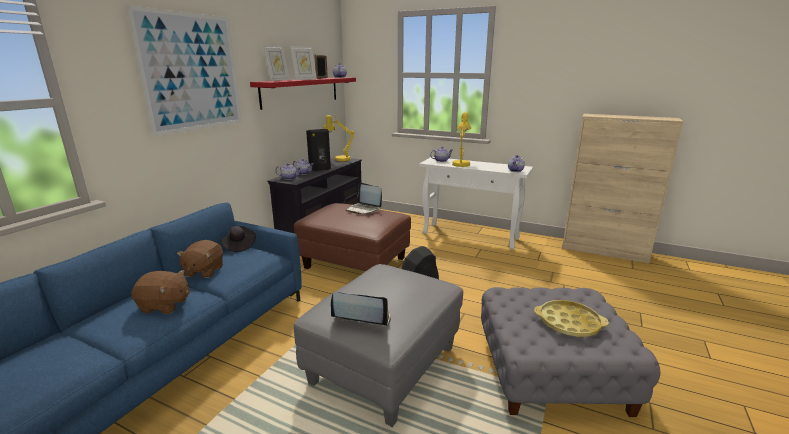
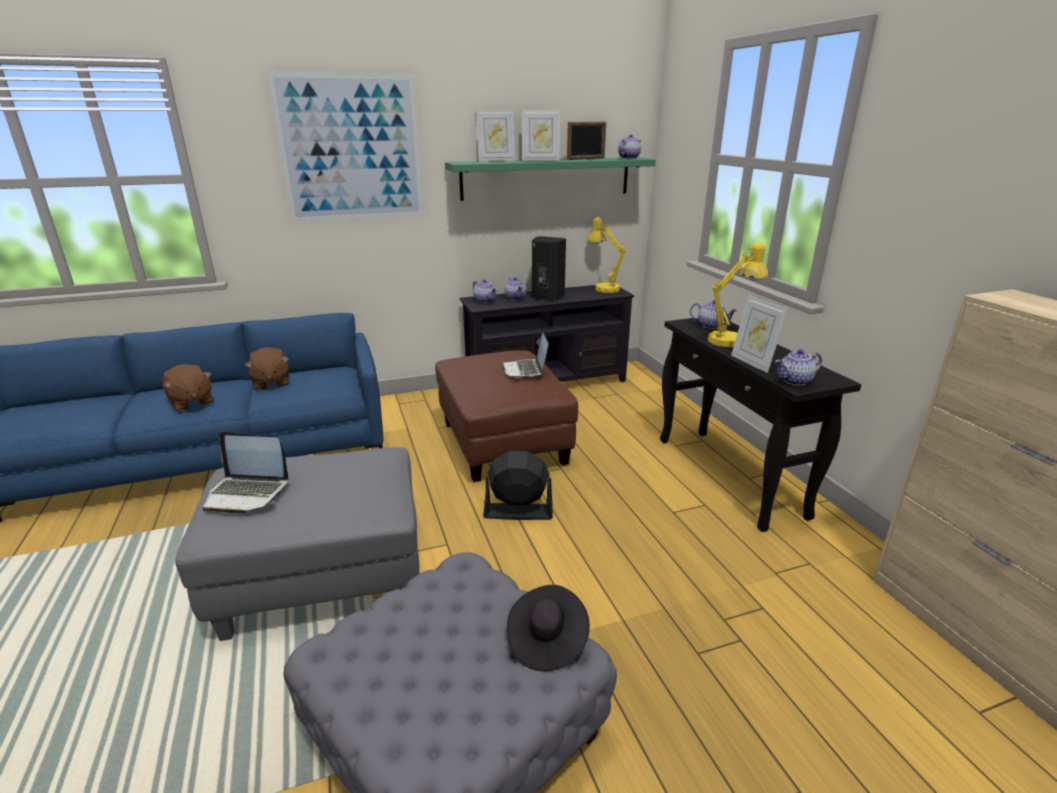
camera: 45 degrees right, 5 degrees up
brown plush toy [177,240,223,278] -> brown plush toy turned 75 degrees counterclockwise [245,347,289,390]
black hat [220,226,256,252] -> black hat moved to [507,585,590,671]
red shelf [250,77,356,110] -> green shelf [445,157,656,201]
laptop [331,292,391,326] -> laptop turned 135 degrees clockwise [203,432,288,513]
white console table [419,157,533,249] -> black console table [660,318,861,532]
yellow tray [534,300,609,337] -> none
none -> picture frame [731,295,788,373]

